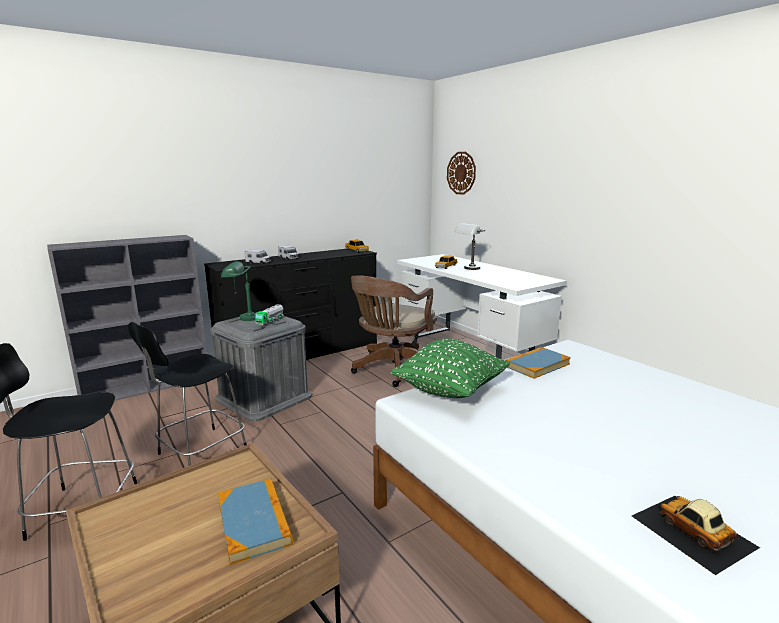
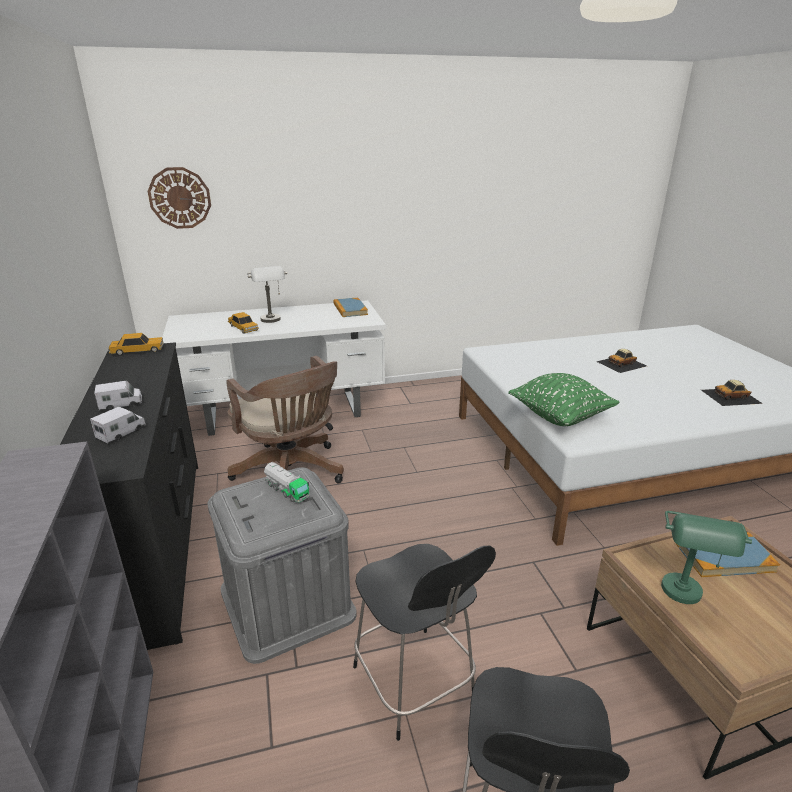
camera: 70 degrees left, 10 degrees up
green table lamp [221,261,256,321] -> green table lamp moved to [661,511,752,604]
book [505,347,571,379] -> book moved to [334,298,368,317]
none -> toy car [596,349,647,373]

